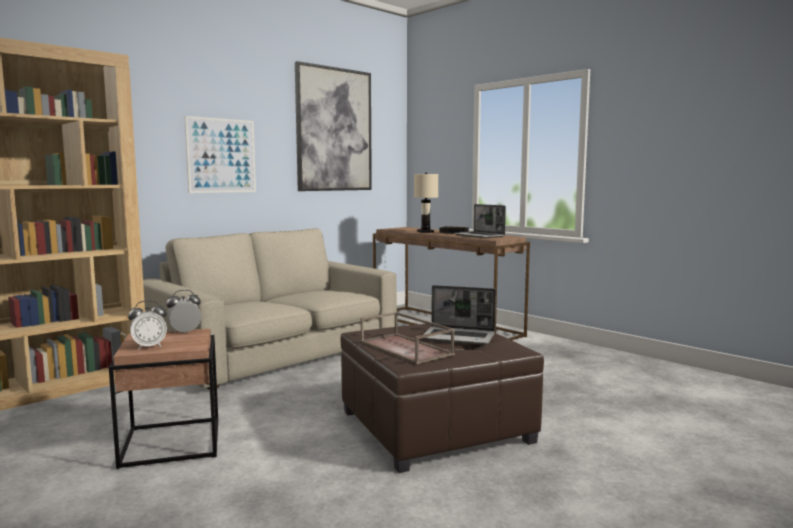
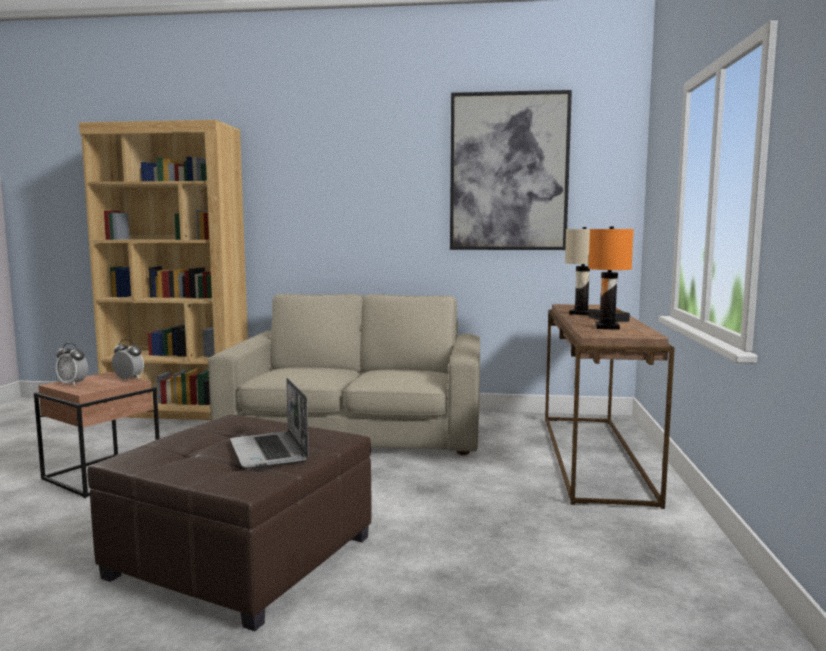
camera: 50 degrees right, 0 degrees up
picture [185,116,256,193] -> none
brown tray [360,312,455,364] -> none
laptop [454,204,506,238] -> orange table lamp [588,227,634,330]

